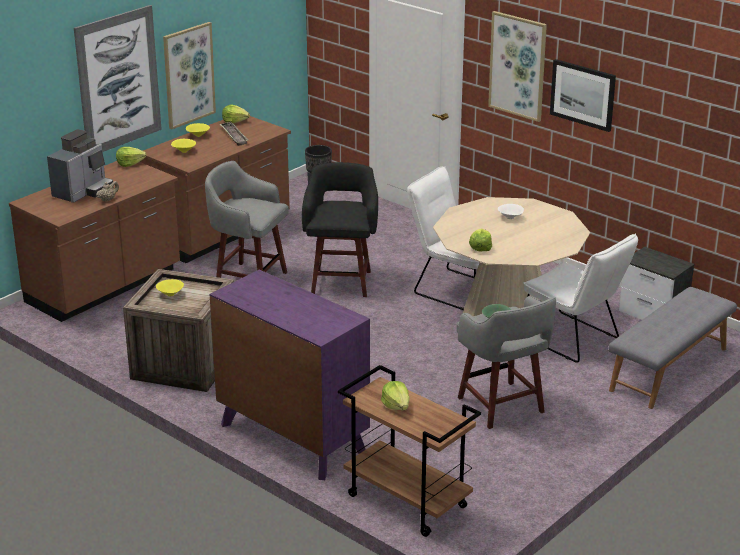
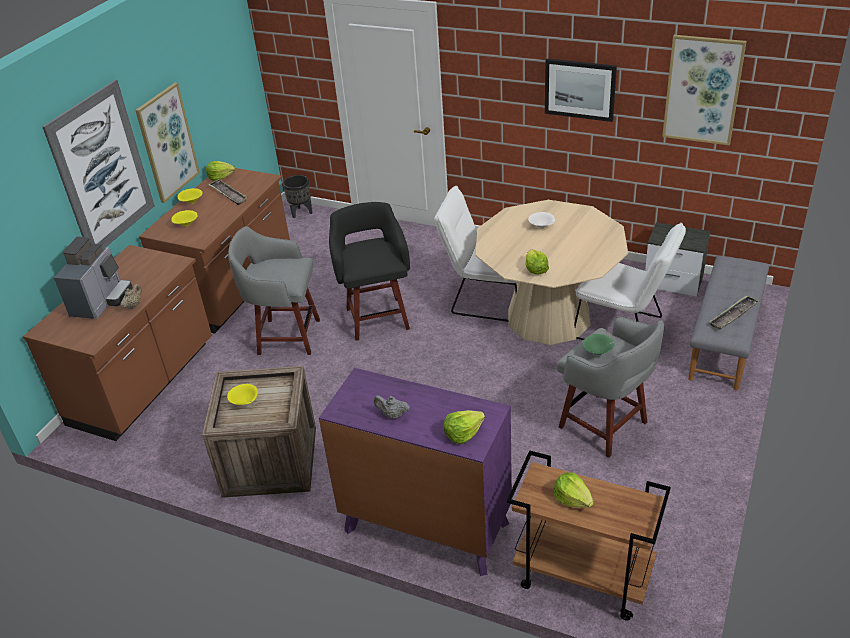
camera: 15 degrees left, 10 degrees up
lettuce [116,147,147,167] -> lettuce moved to [443,410,485,444]
picture [488,11,547,122] -> picture moved to [662,35,747,146]
none -> grey teapot [374,395,410,419]
none -> tray [710,295,759,330]

